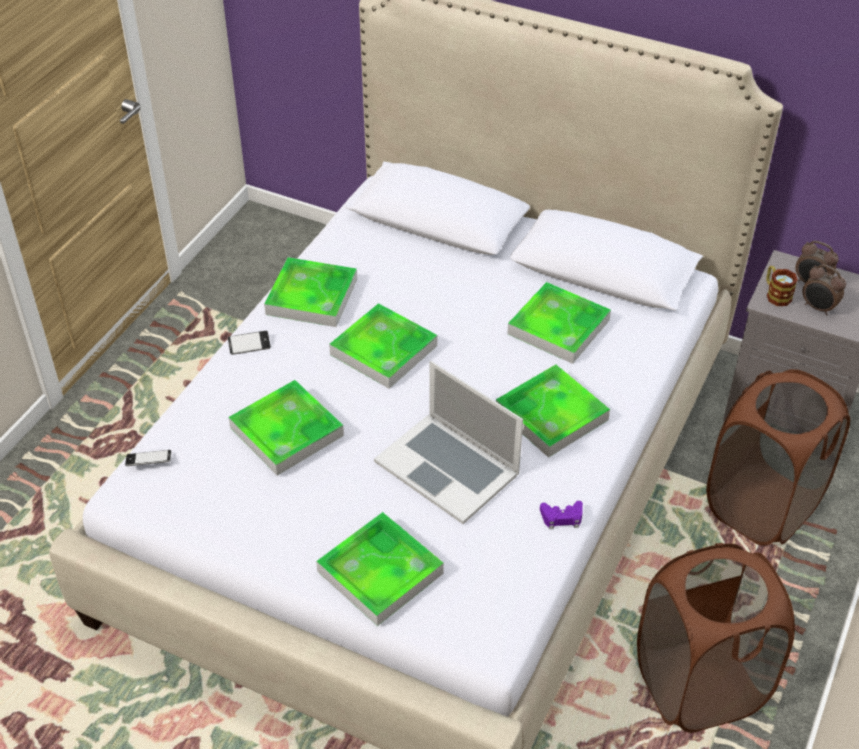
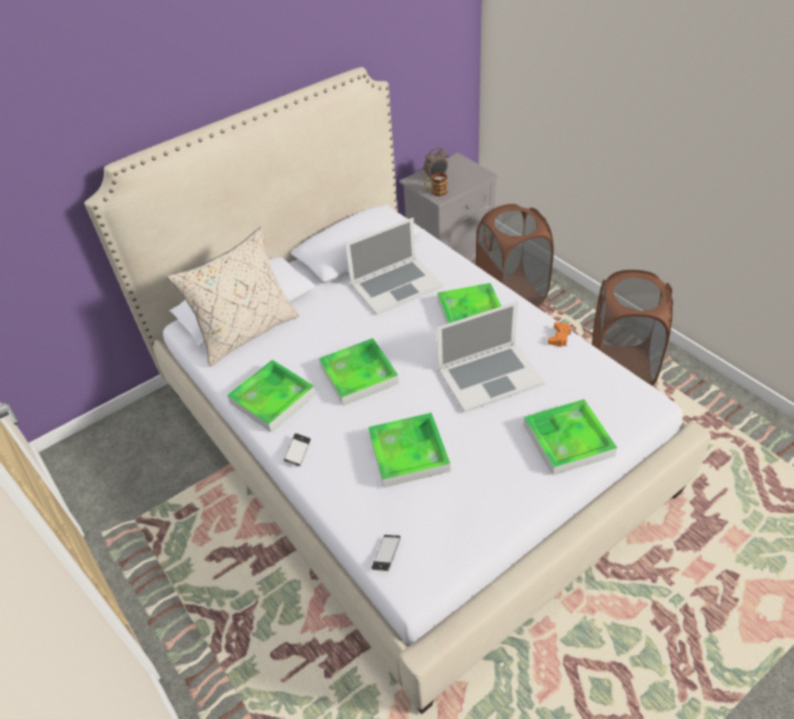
camera: 60 degrees left, 0 degrees up
tray [507,282,611,364] -> laptop [345,218,443,315]
purple game controller [540,501,583,529] -> orange game controller [548,322,571,347]
alarm clock [802,264,846,315] -> none
none -> beige pillow [167,227,299,366]

